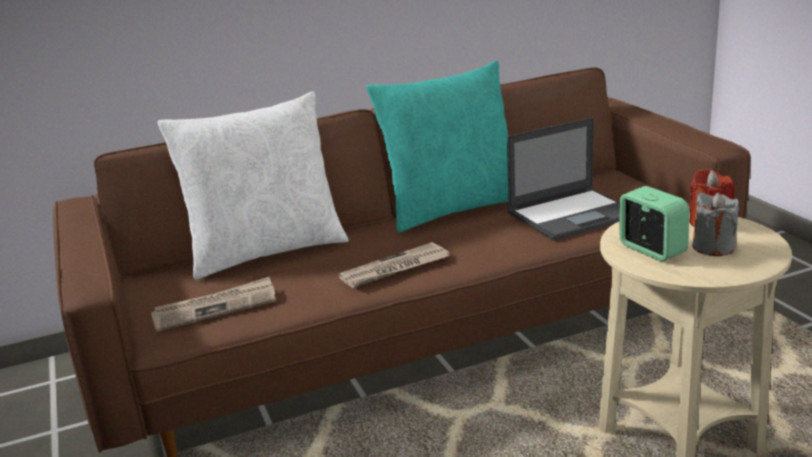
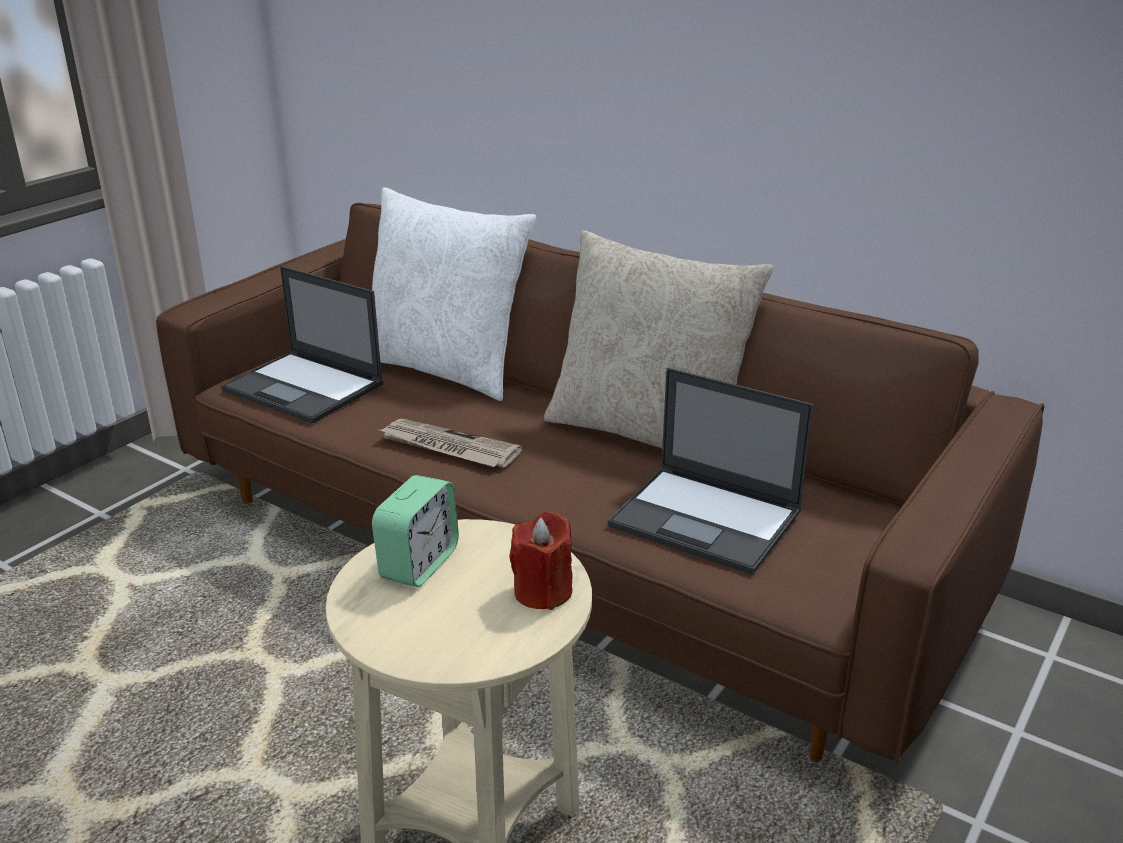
camera: 55 degrees right, 5 degrees up
newspaper [151,276,276,332] -> laptop [221,266,383,424]
turquoise pillow [366,61,508,233] -> beige pillow [544,230,774,448]
grey candle [692,192,739,256] -> none

